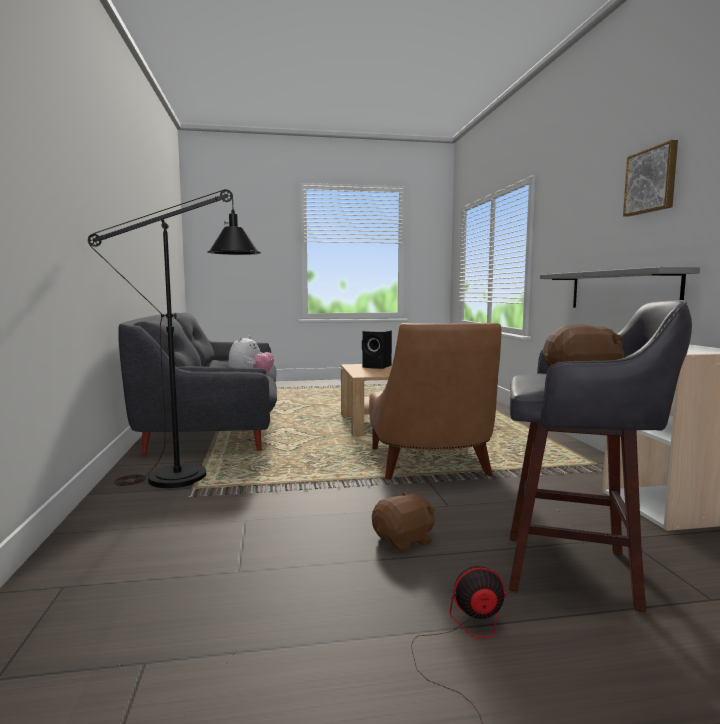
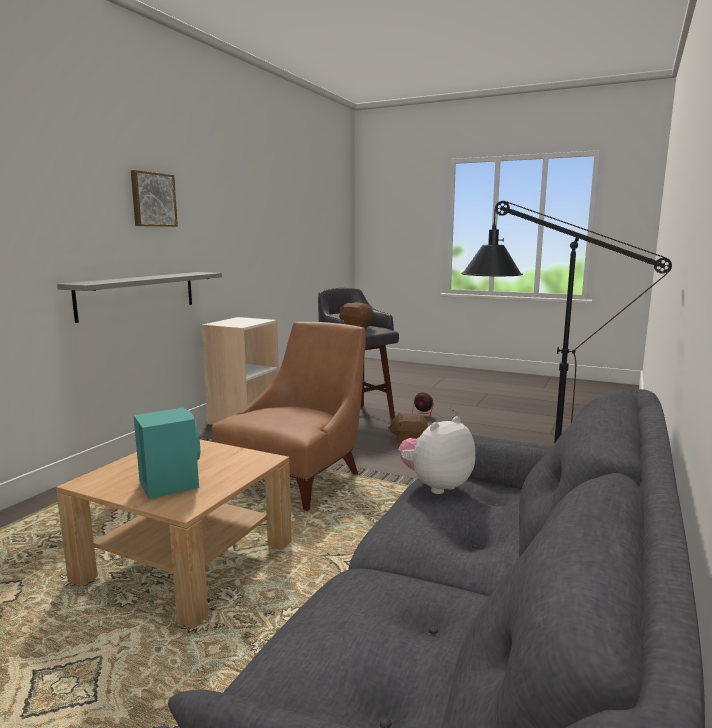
camera: 145 degrees left, 5 degrees up
black speaker [362,330,392,369] -> turquoise speaker [134,407,200,499]

